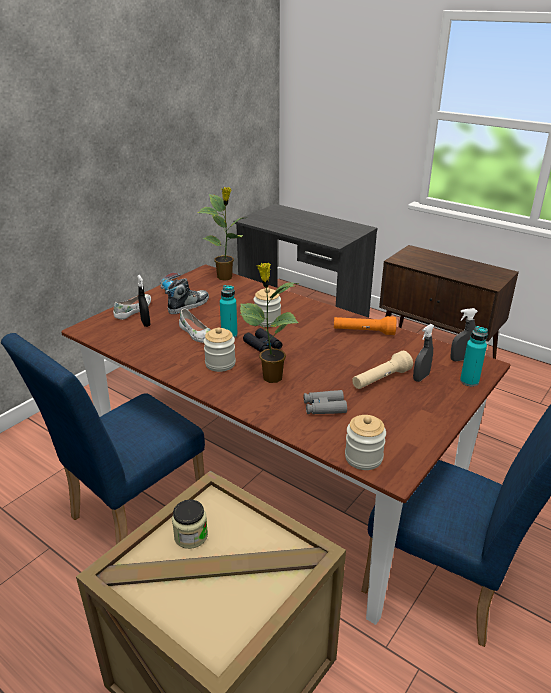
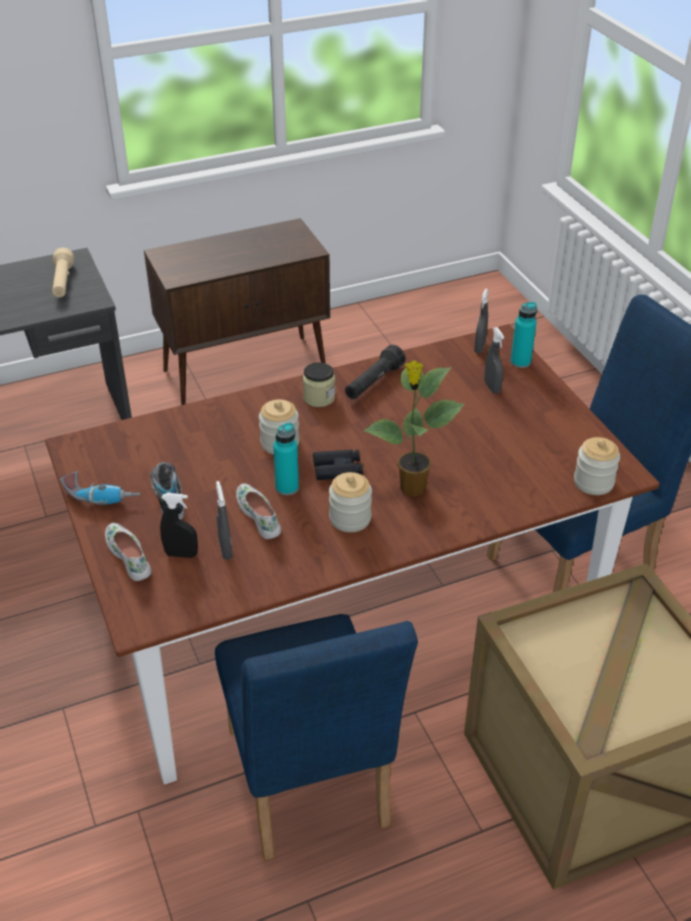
camera: 60 degrees left, 10 degrees up
jar [172,499,208,549] -> jar moved to [303,362,335,407]
white shoe [179,308,210,343] -> white shoe turned 105 degrees counterclockwise [236,483,281,539]
potted plant [198,187,243,281] -> none
grey binoculars [304,390,347,414] -> none
orange flashlight [334,316,396,335] -> black flashlight [345,345,406,399]
beige flashlight [352,351,413,389] -> beige flashlight moved to [52,248,74,297]
none -> grey spray bottle [216,481,233,560]

